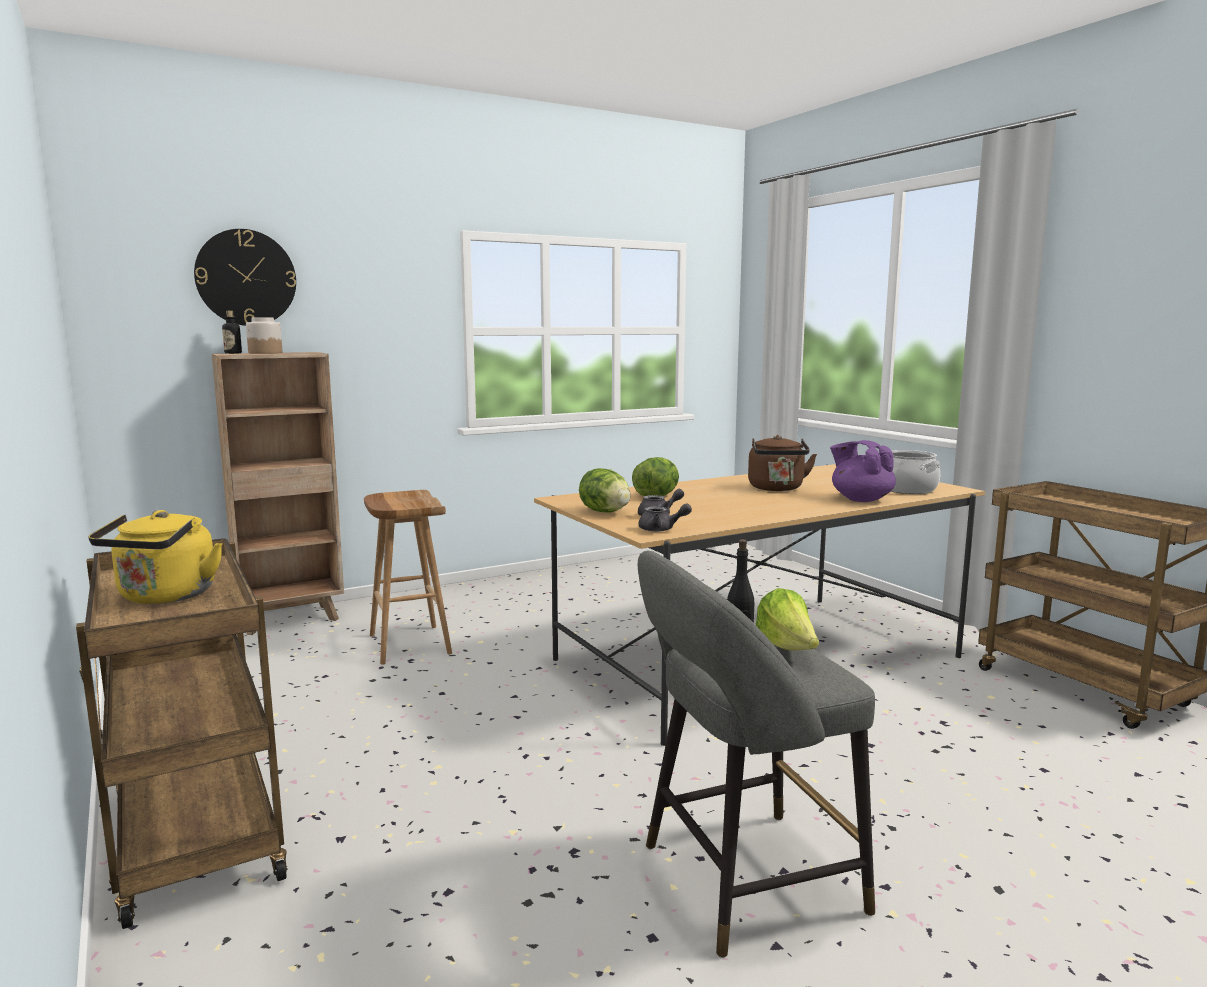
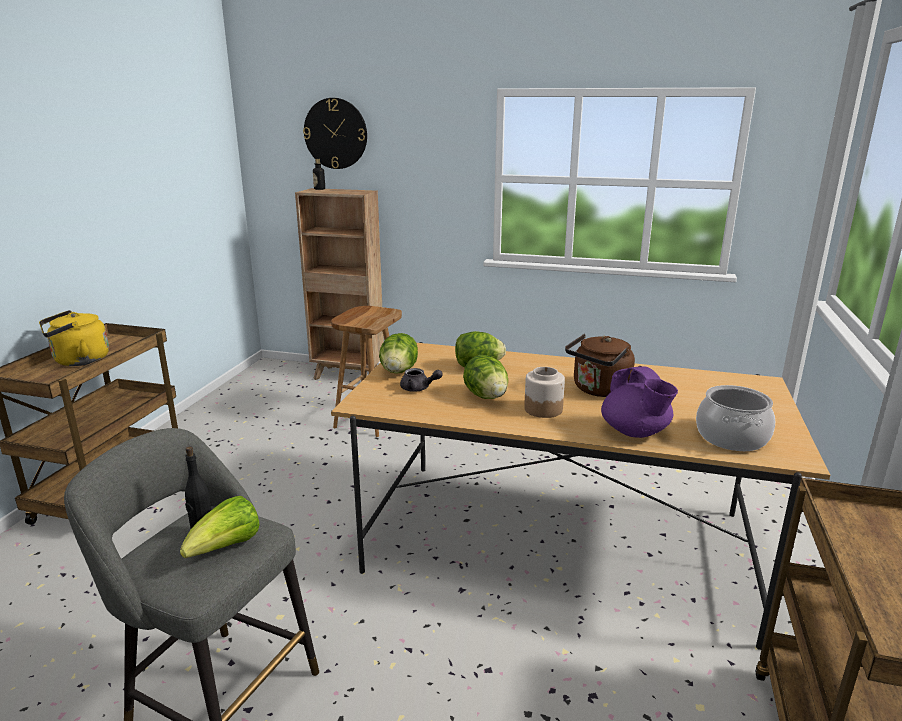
camera: 45 degrees right, 10 degrees up
jar [246,318,282,354] -> jar moved to [524,367,565,418]
grey teapot [638,503,692,532] -> none
purple teapot [830,440,896,502] -> purple teapot turned 150 degrees clockwise [601,367,678,438]
none -> lettuce [463,355,508,399]

